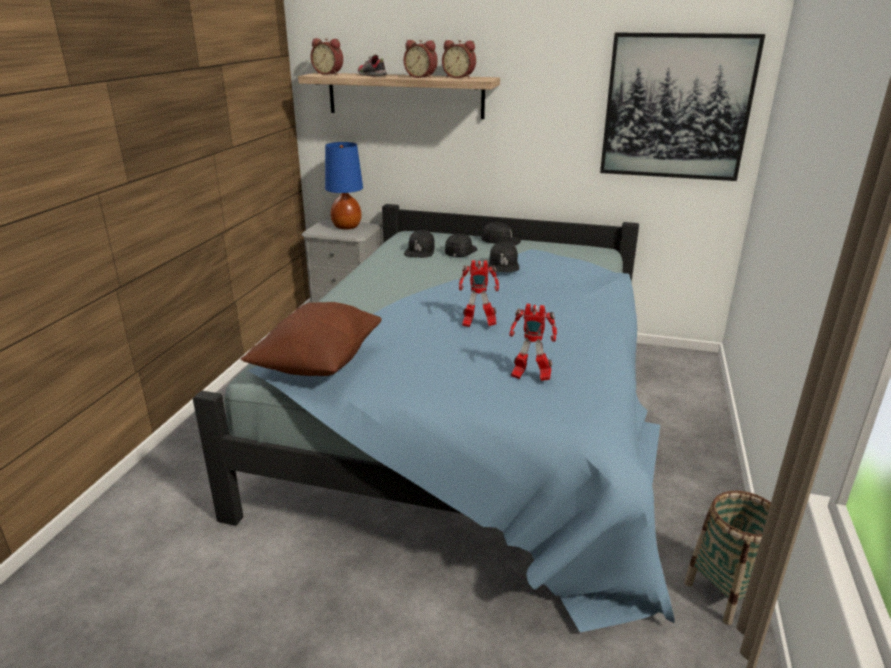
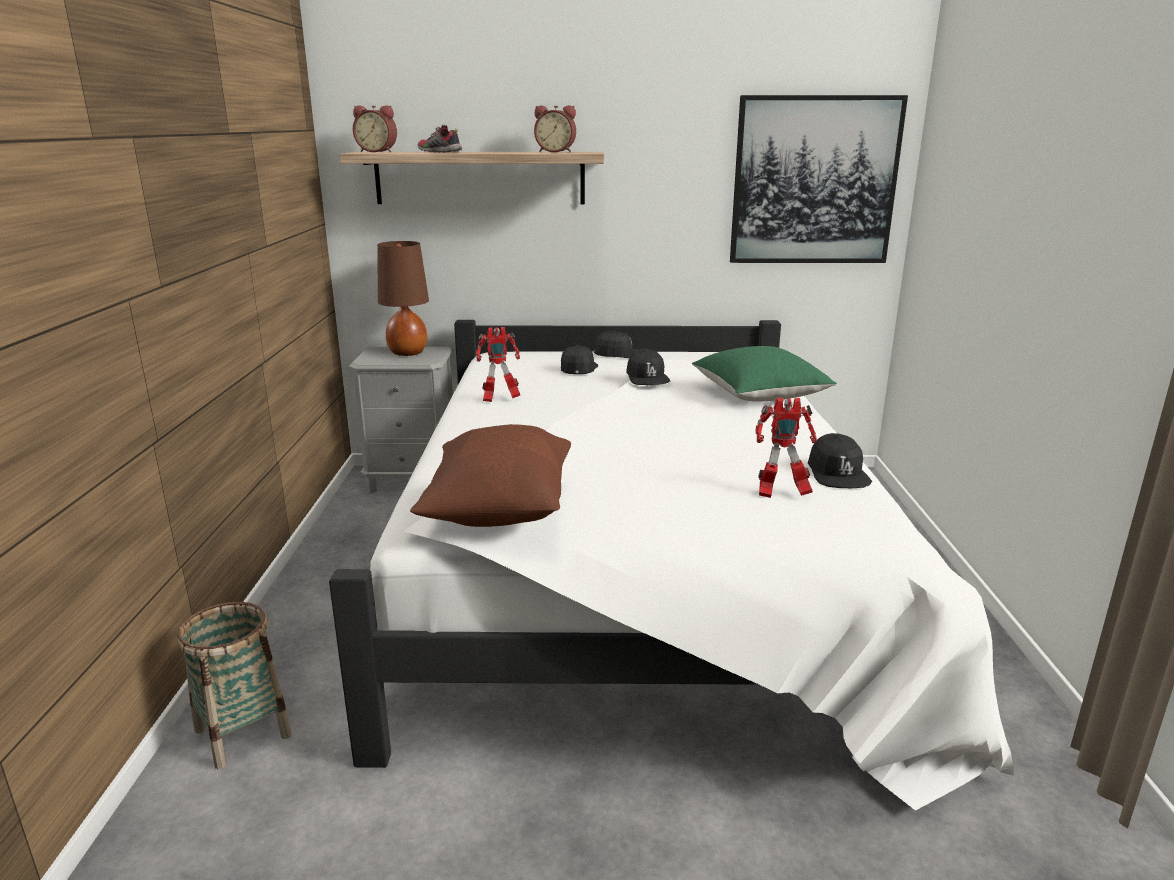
camera: 15 degrees left, 5 degrees down
blue bed [193,204,674,632] -> white bed [329,320,1014,811]
blue table lamp [325,142,363,230] -> brown table lamp [377,241,429,356]
alarm clock [404,40,438,78] -> none
black cap [404,230,435,258] -> black cap moved to [808,433,872,488]
toy robot [459,260,499,327] -> toy robot moved to [476,327,520,402]
basket [684,491,771,625] -> basket moved to [177,602,292,769]
none -> green pillow [692,346,837,402]

